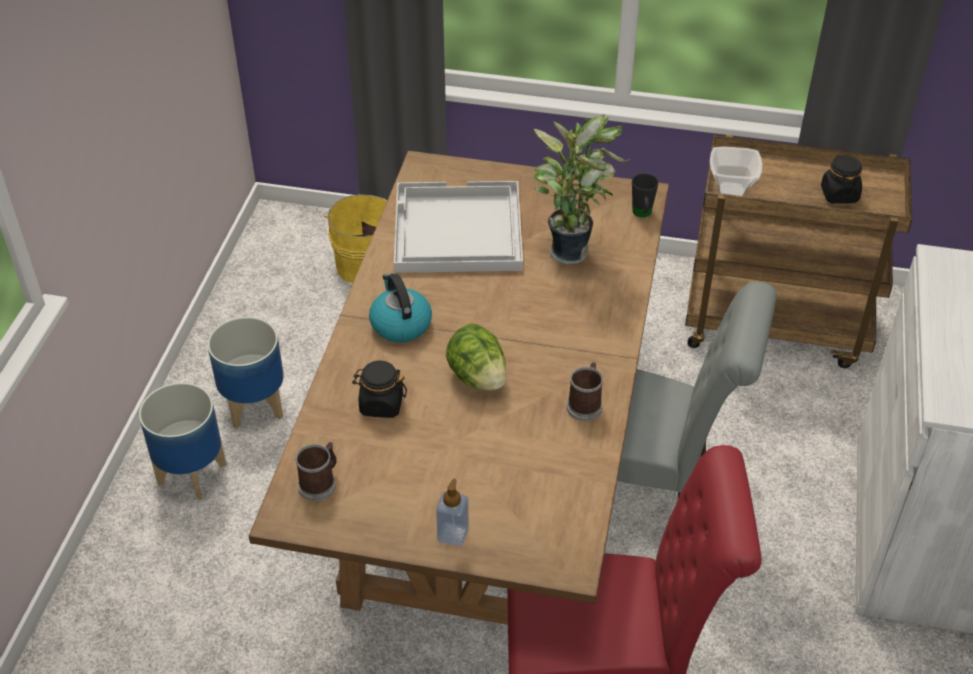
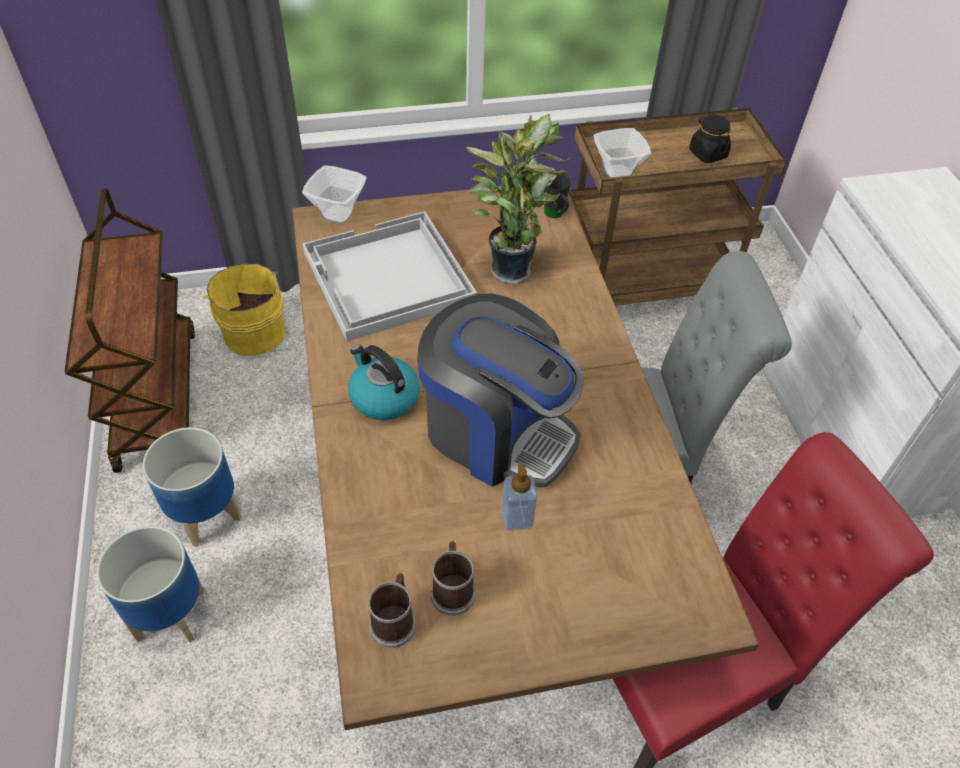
camera: 25 degrees left, 5 degrees up
black jar [352,360,407,418] -> none
soap dispenser [436,478,469,546] -> soap dispenser moved to [502,462,537,531]
lettuce [446,324,506,391] -> coffee machine [417,293,584,487]
mug [567,362,603,421] -> mug moved to [431,541,475,616]
none -> brown cart [65,188,195,473]
none -> bowl [302,165,366,225]

